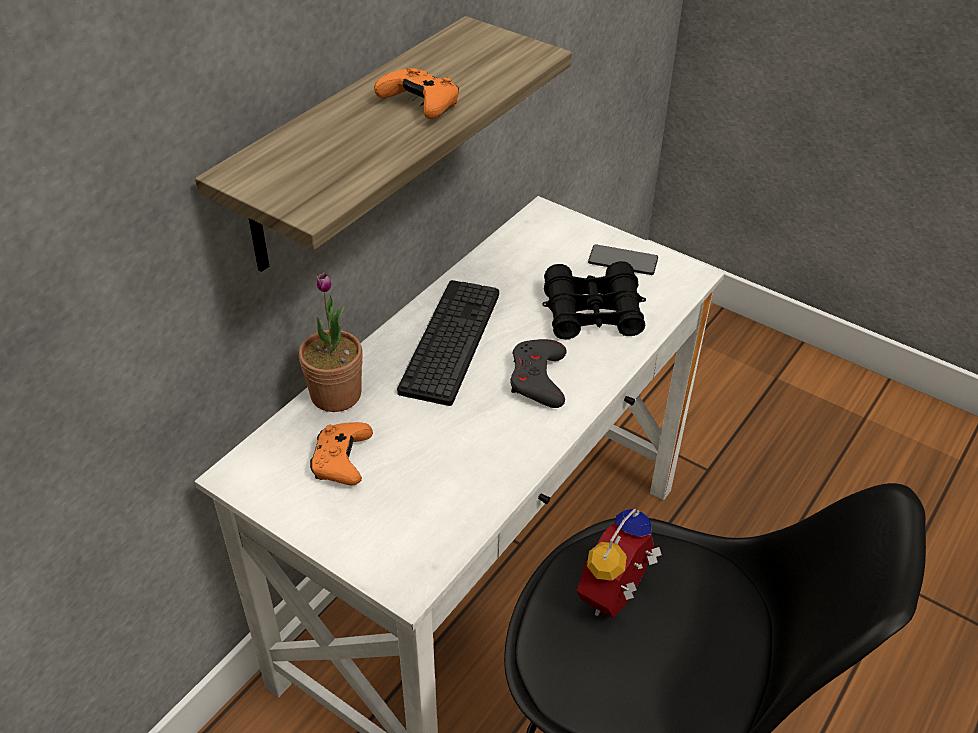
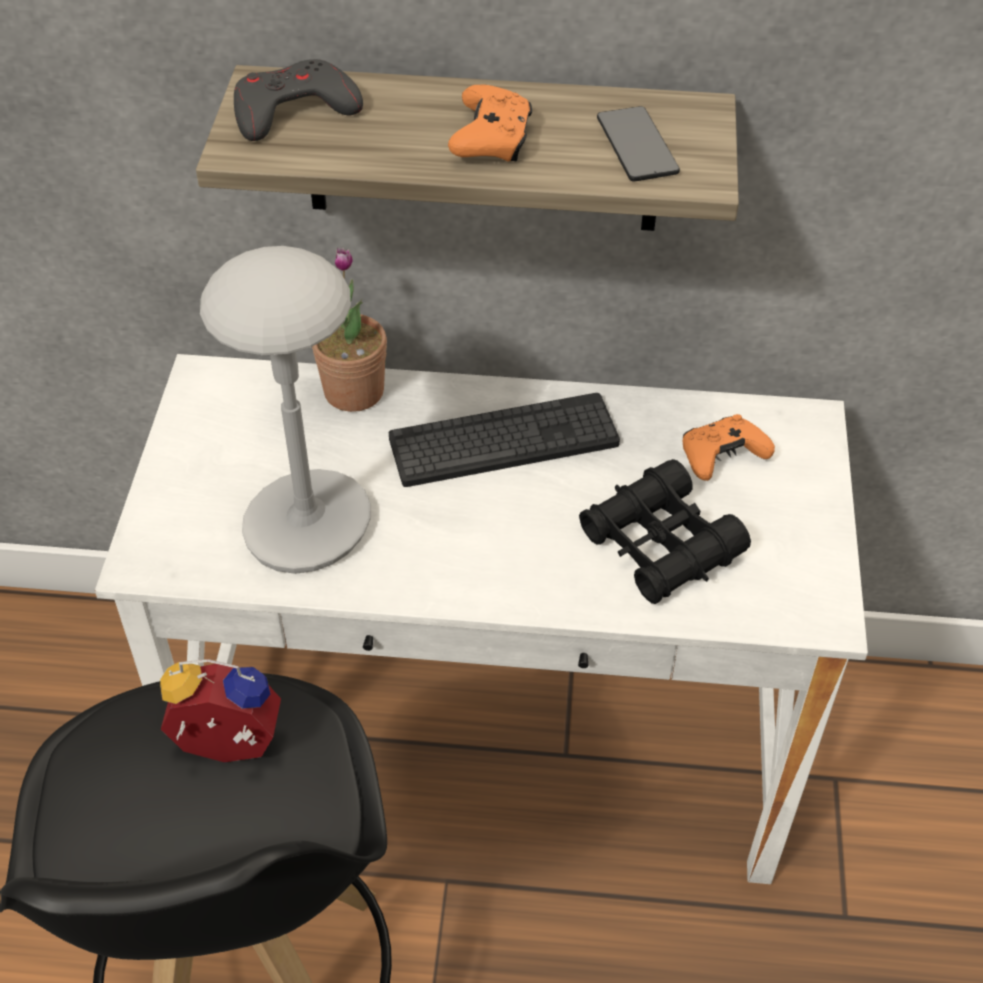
camera: 60 degrees right, 5 degrees up
orange game controller [310,422,373,485] -> orange game controller moved to [683,414,775,481]
grey game controller [510,339,567,408] -> grey game controller moved to [234,59,363,141]
phone [588,244,658,275] -> phone moved to [597,106,680,182]
none -> grey table lamp [200,246,371,574]

